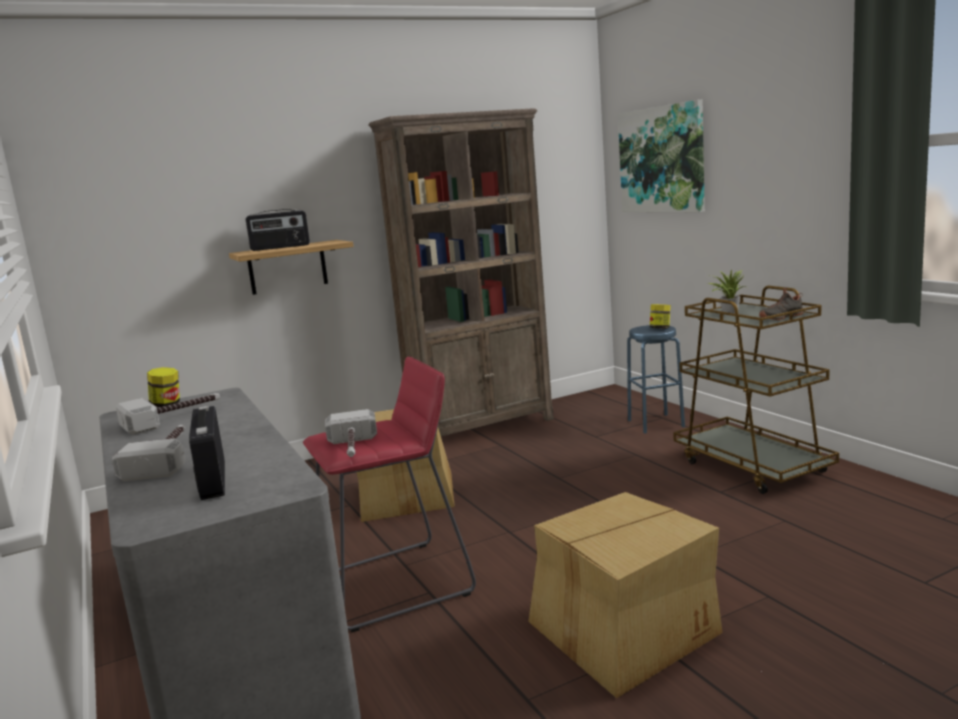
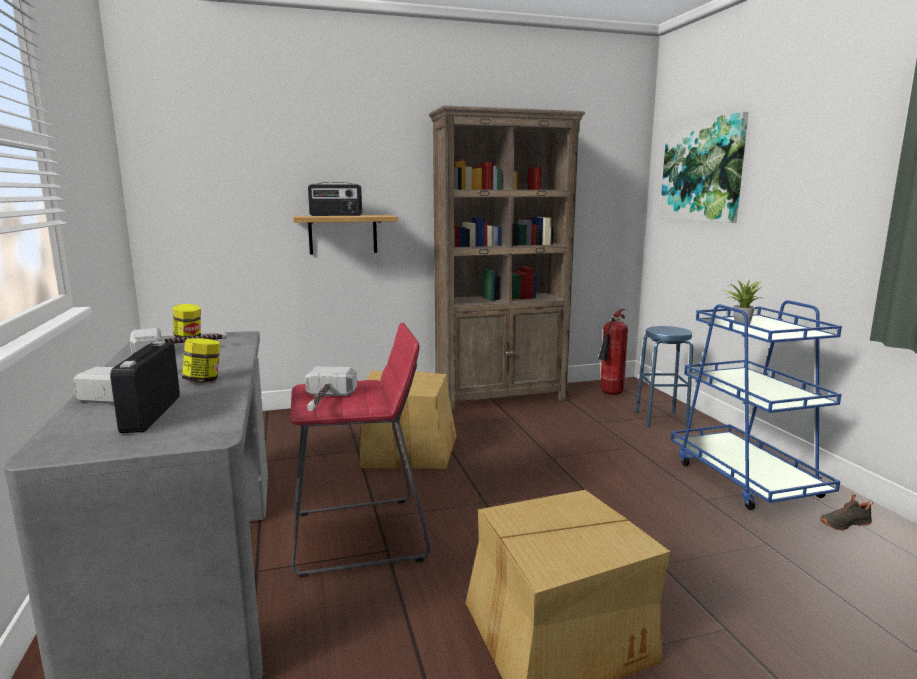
camera: 10 degrees right, 0 degrees up
jar [650,304,671,329] -> jar moved to [182,338,220,383]
brown cart [673,286,839,494] -> blue cart [671,300,842,510]
black shoe [759,287,804,320] -> black shoe moved to [820,494,873,530]
none -> fire extinguisher [598,309,628,395]

